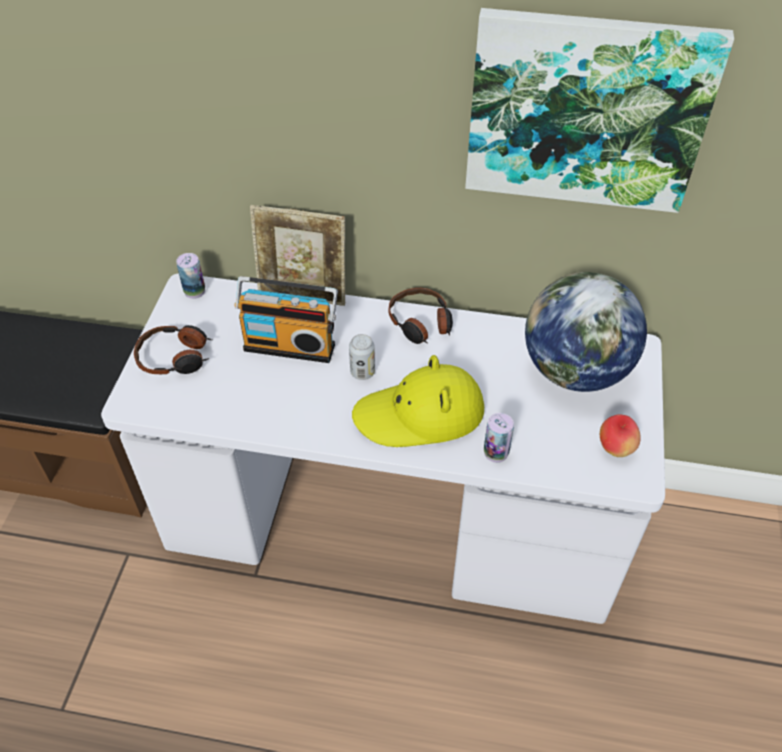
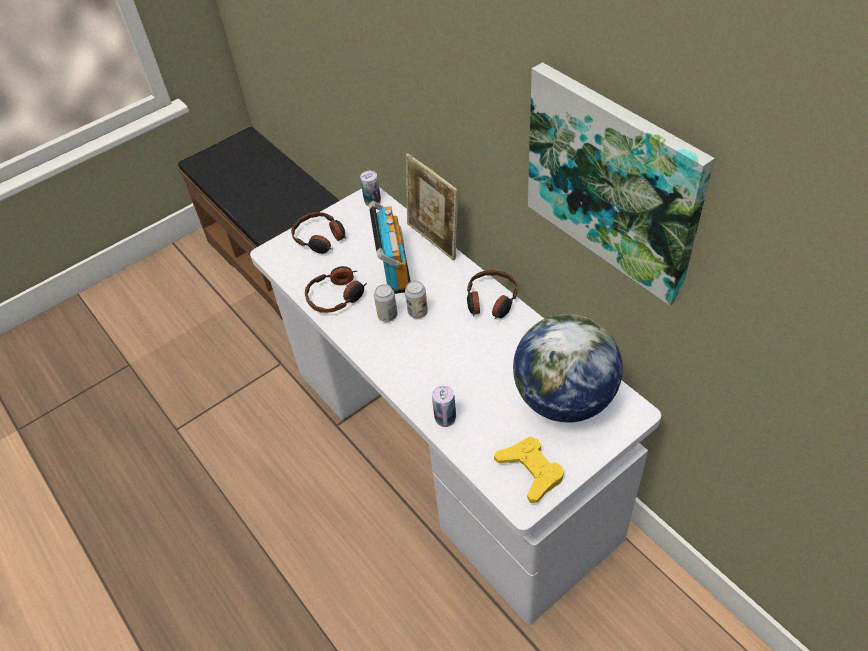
camera: 45 degrees right, 0 degrees up
radio [235,276,338,363] -> radio turned 150 degrees counterclockwise [369,201,411,294]
yellow hat [352,355,484,447] -> none
apple [600,414,640,457] -> yellow game controller [494,437,564,503]
none -> headphones [305,266,367,313]
none -> can [374,284,398,322]

